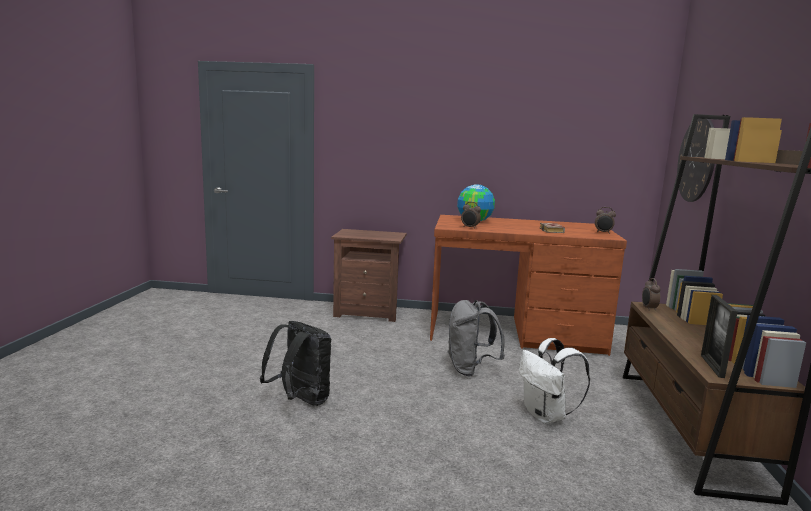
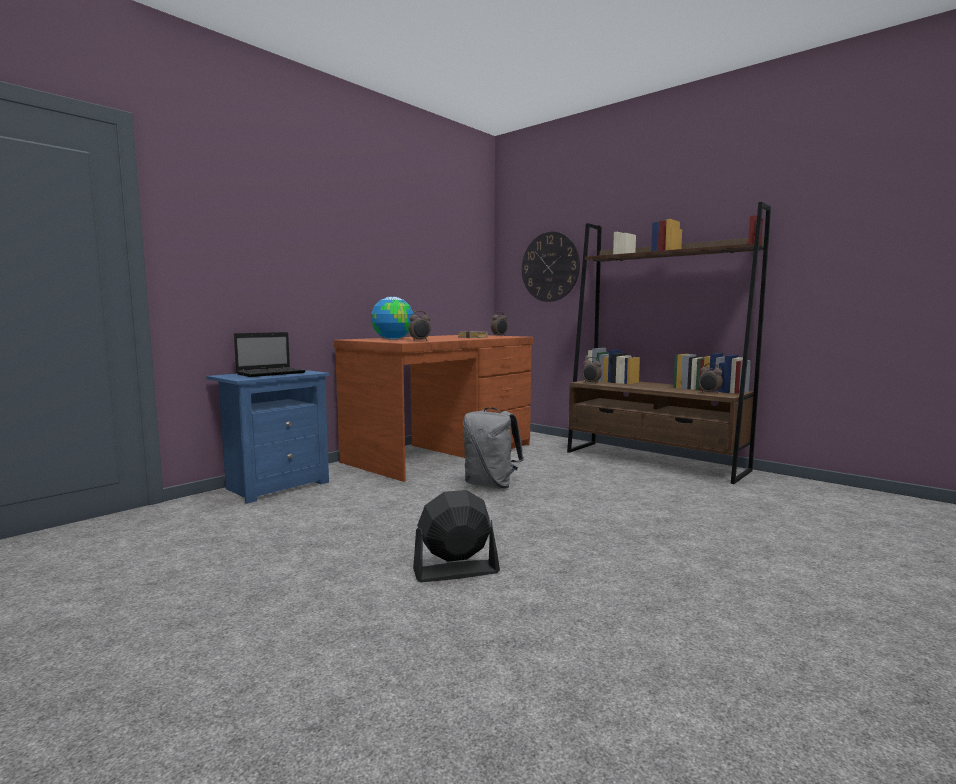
camera: 55 degrees left, 5 degrees down
black backpack [260,321,332,406] -> black fan [413,490,500,582]
brown nightstand [331,229,407,322] -> blue nightstand [206,370,330,504]
white backpack [519,338,590,424] -> none
picture frame [701,295,738,378] -> alarm clock [698,363,723,394]
none -> laptop [234,332,306,377]

